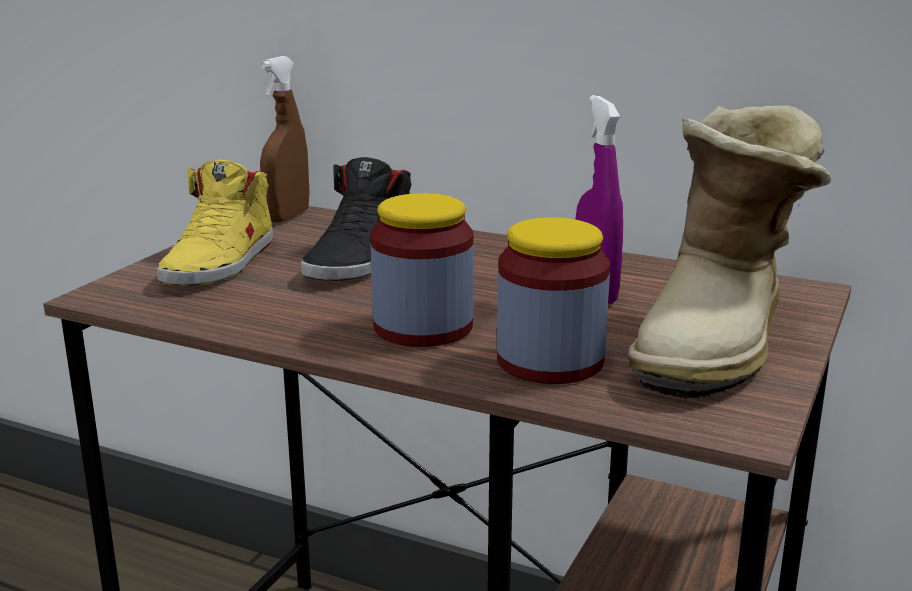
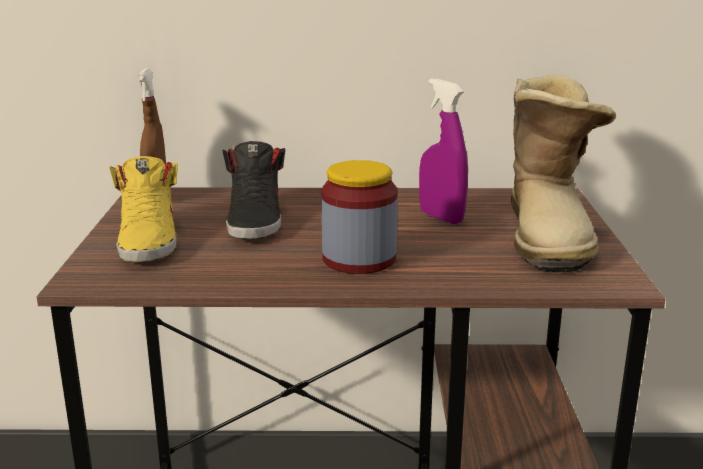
camera: 25 degrees left, 0 degrees up
jar [497,217,610,384] -> none

